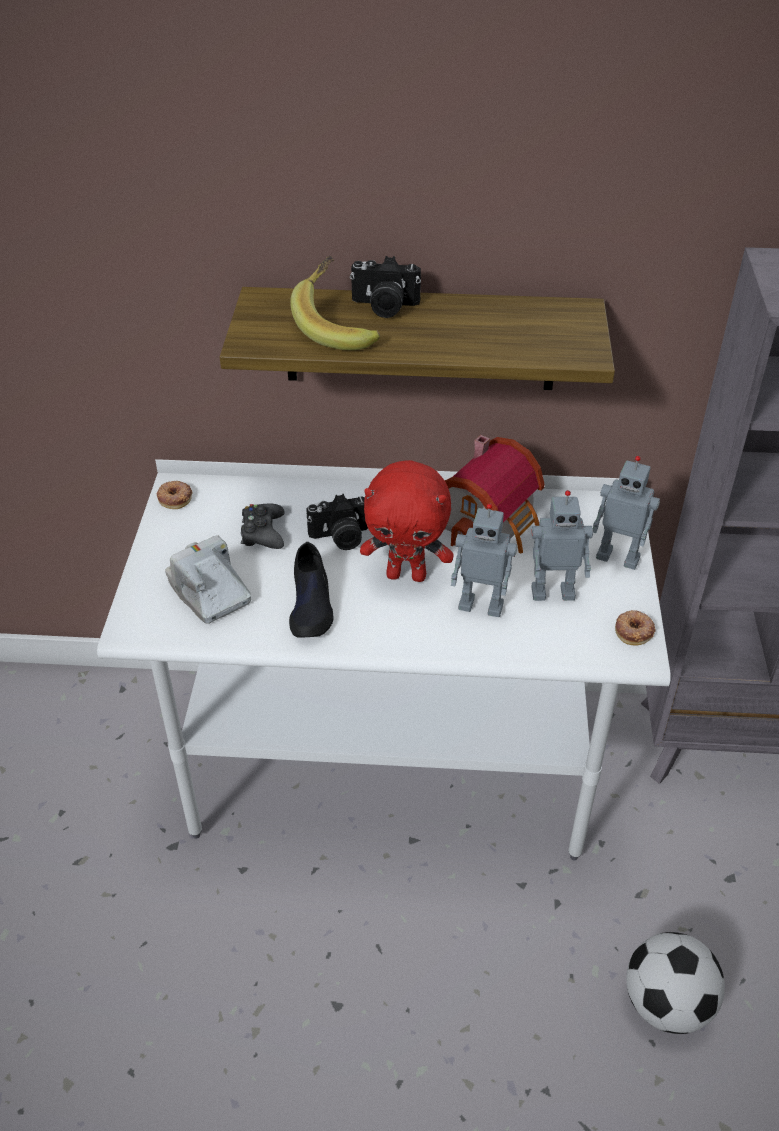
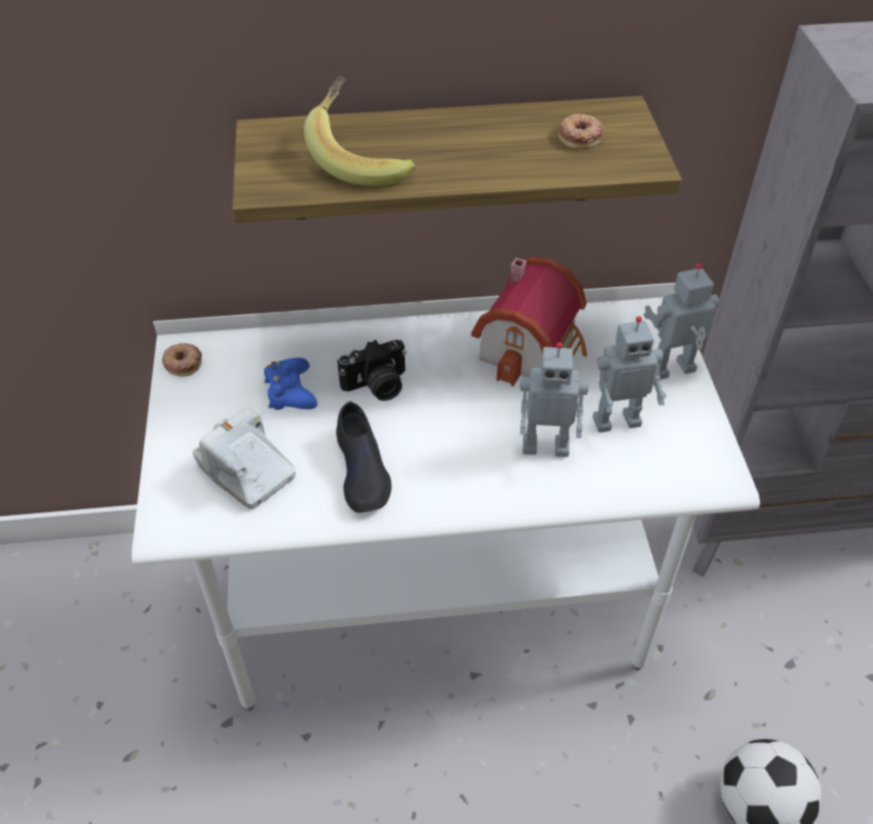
camera: 10 degrees left, 5 degrees up
black game controller [241,503,285,549] -> blue game controller [264,358,317,410]
camera [350,256,421,318] -> none
red plush toy [360,460,454,582] -> none
toy robot [593,456,660,570] -> toy robot turned 150 degrees clockwise [643,263,720,380]
donut [615,610,656,645] -> donut moved to [559,114,604,149]

